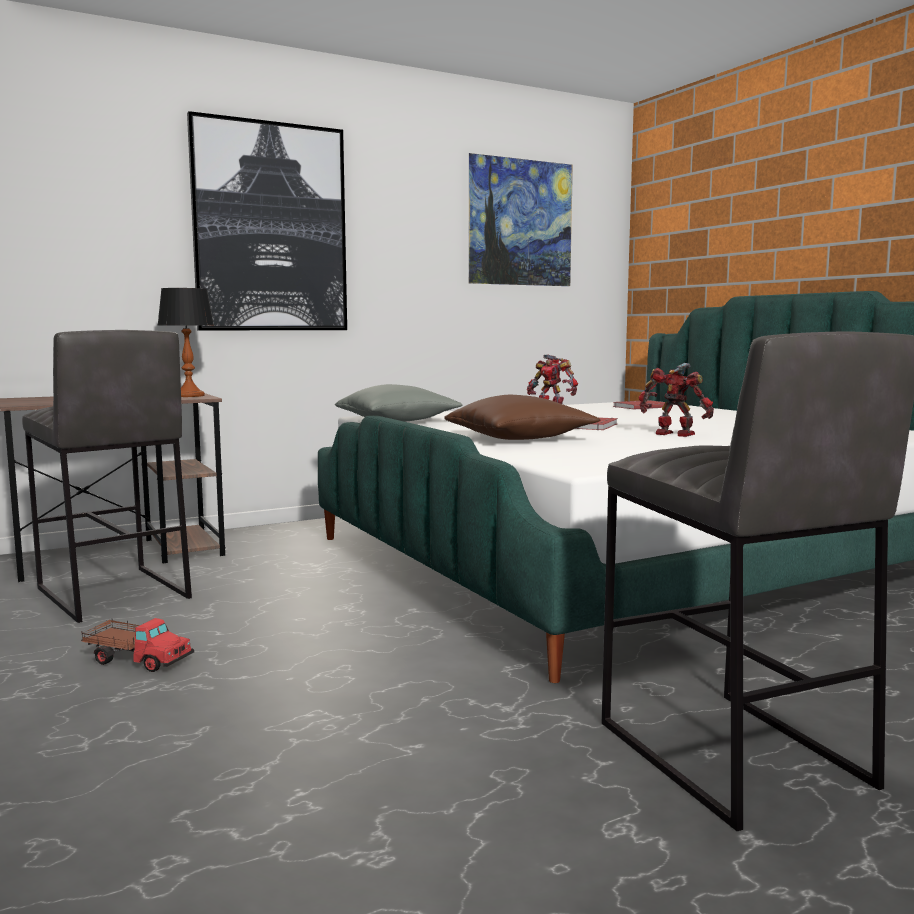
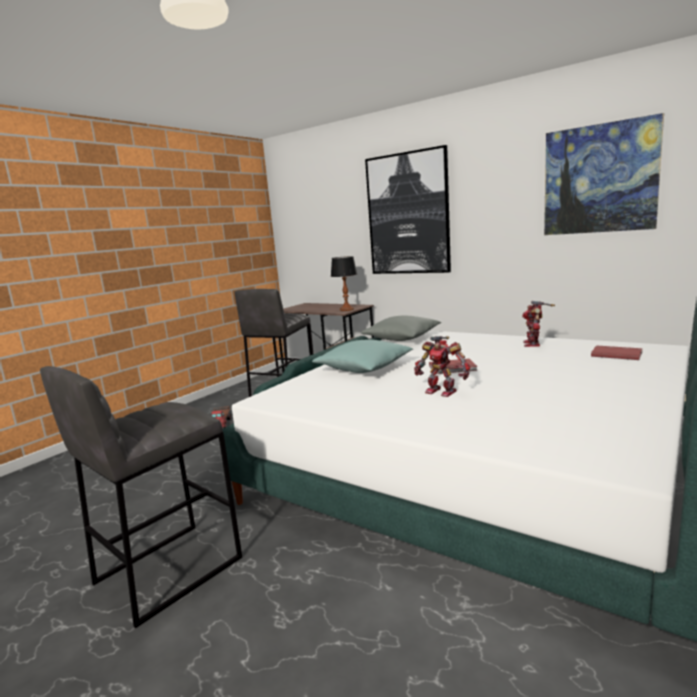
camera: 65 degrees right, 5 degrees up
brown pillow [444,395,600,440] -> turquoise pillow [312,340,413,373]
toy robot [639,363,714,437] -> toy robot turned 120 degrees clockwise [414,336,470,397]

